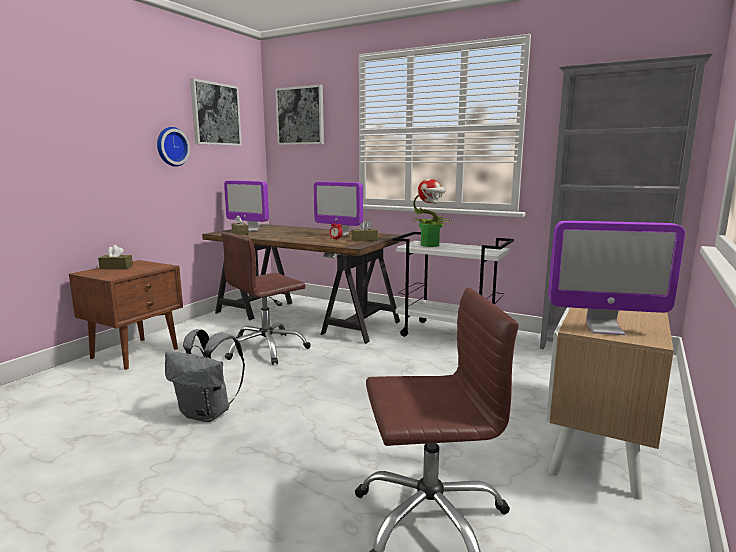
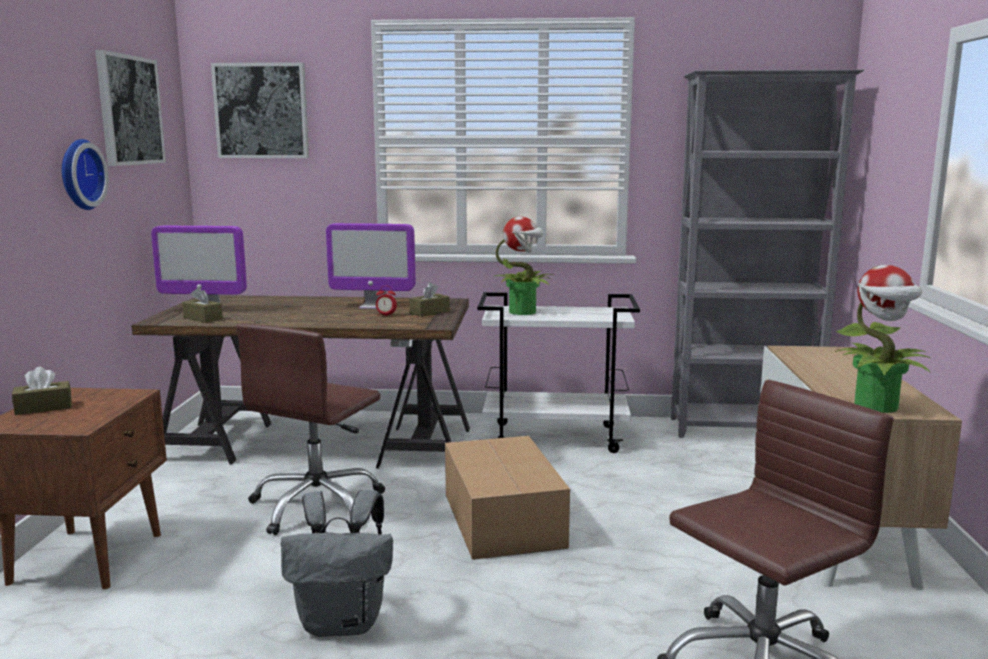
camera: 25 degrees left, 0 degrees up
monitor [548,221,685,335] -> potted plant [835,265,930,413]
none -> cardboard box [445,436,570,560]

